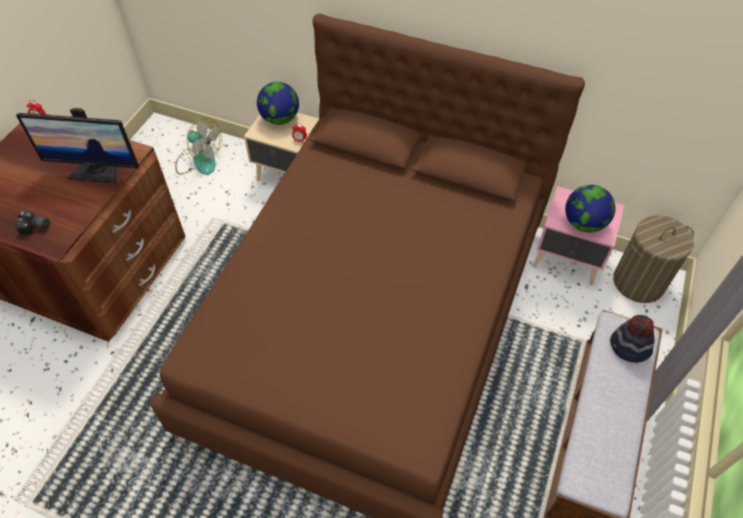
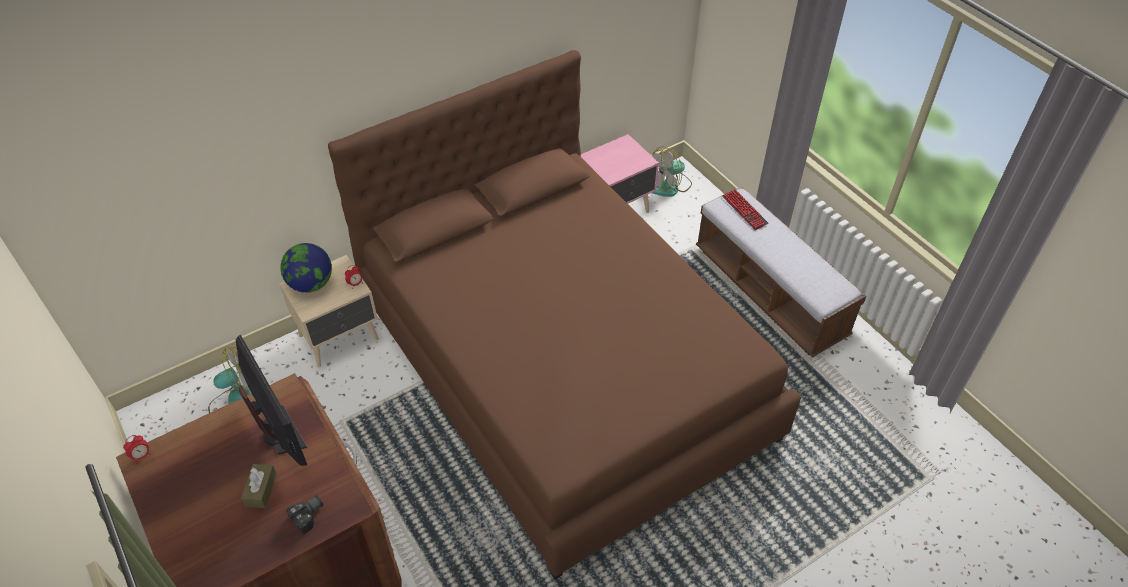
camera: 55 degrees left, 5 degrees down
monitor [16,108,139,183] -> monitor turned 75 degrees counterclockwise [236,335,307,466]
globe [565,185,615,233] -> none
hat [610,315,655,363] -> keyboard [722,189,769,230]
laundry basket [613,216,694,303] -> fan [651,146,692,197]
none -> brown tissue box [241,464,277,508]

